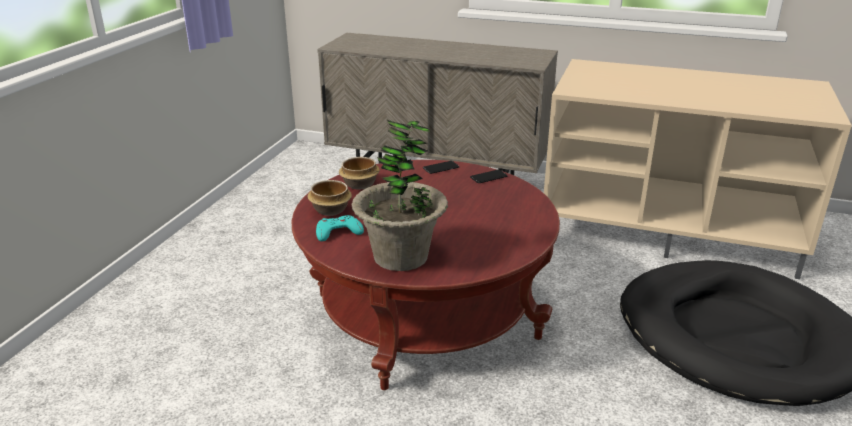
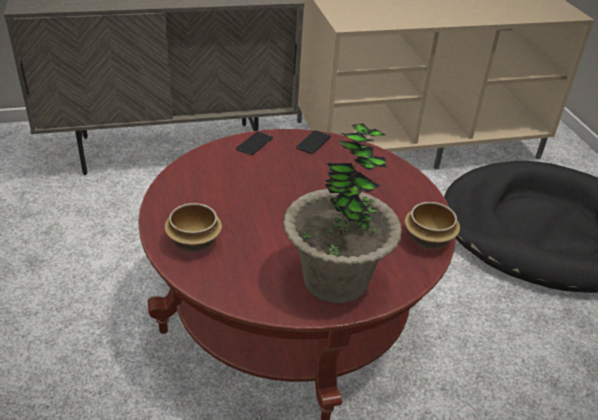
camera: 35 degrees left, 10 degrees up
turquoise game controller [316,215,364,241] -> none
bowl [339,157,380,190] -> bowl moved to [405,202,460,250]

